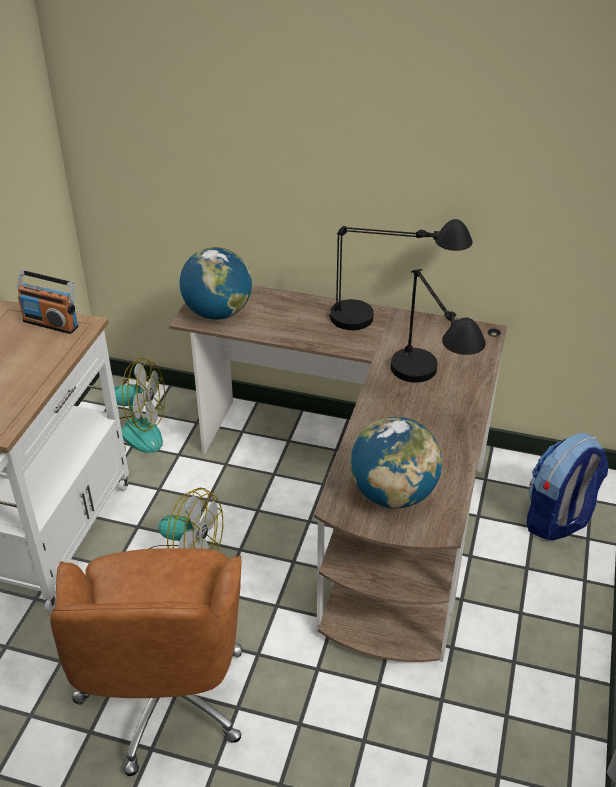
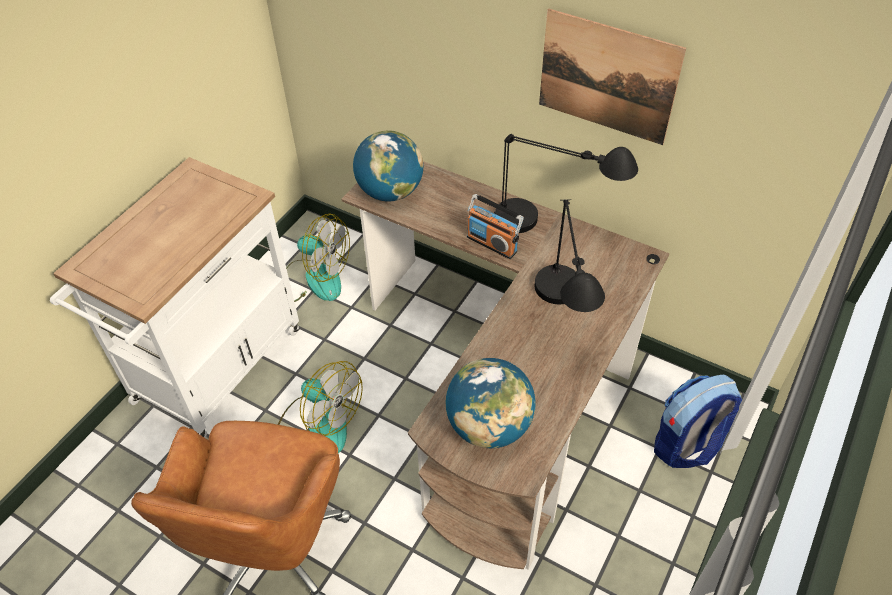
camera: 15 degrees right, 10 degrees up
radio [17,270,79,334] -> radio moved to [467,194,524,259]
none -> picture [539,8,686,145]

